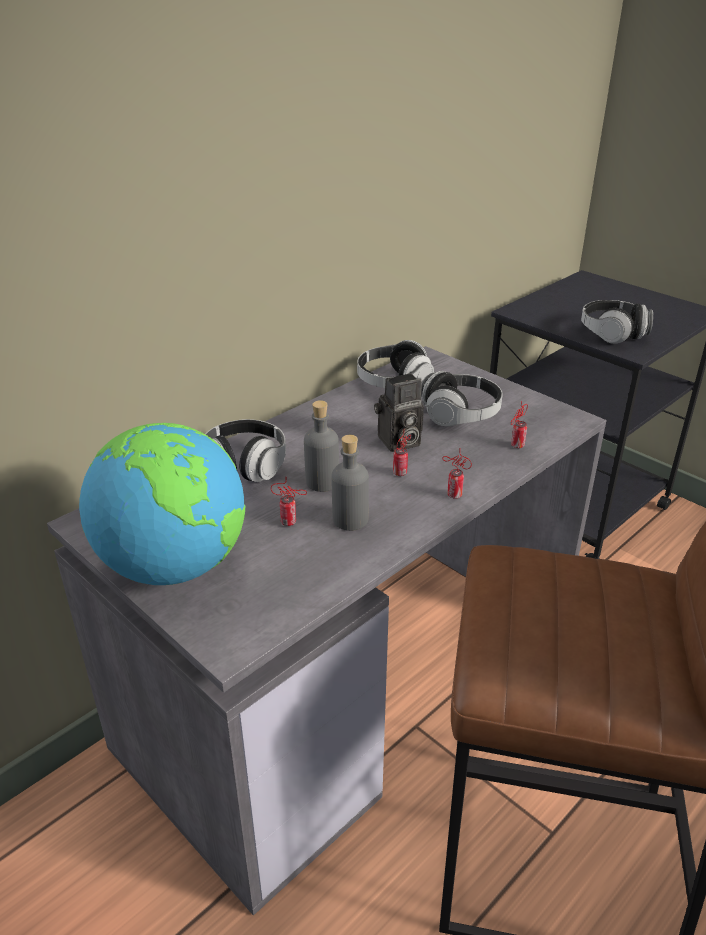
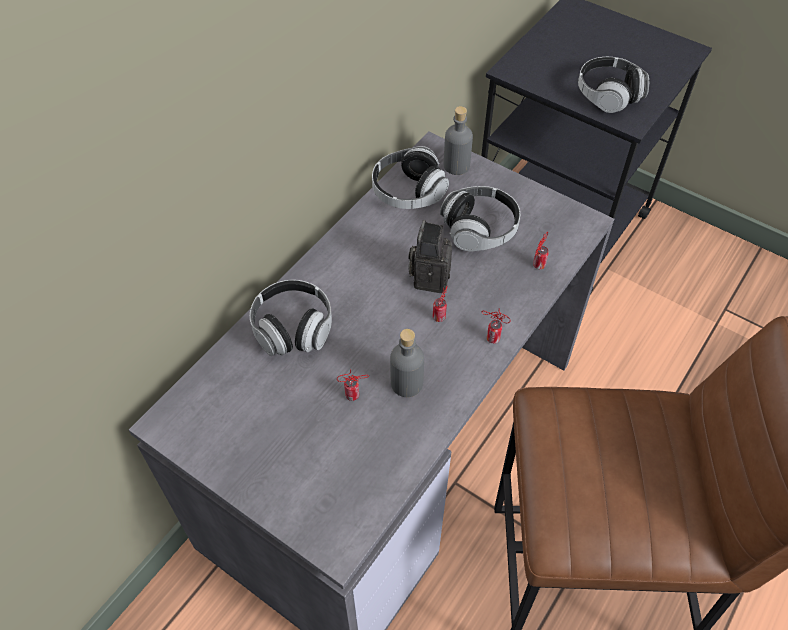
camera: 10 degrees left, 20 degrees up
globe [79,423,245,585] -> none
grey bottle [304,400,339,492] -> grey bottle moved to [444,106,473,175]
camera [374,373,424,452] -> camera turned 135 degrees clockwise [408,220,452,293]

